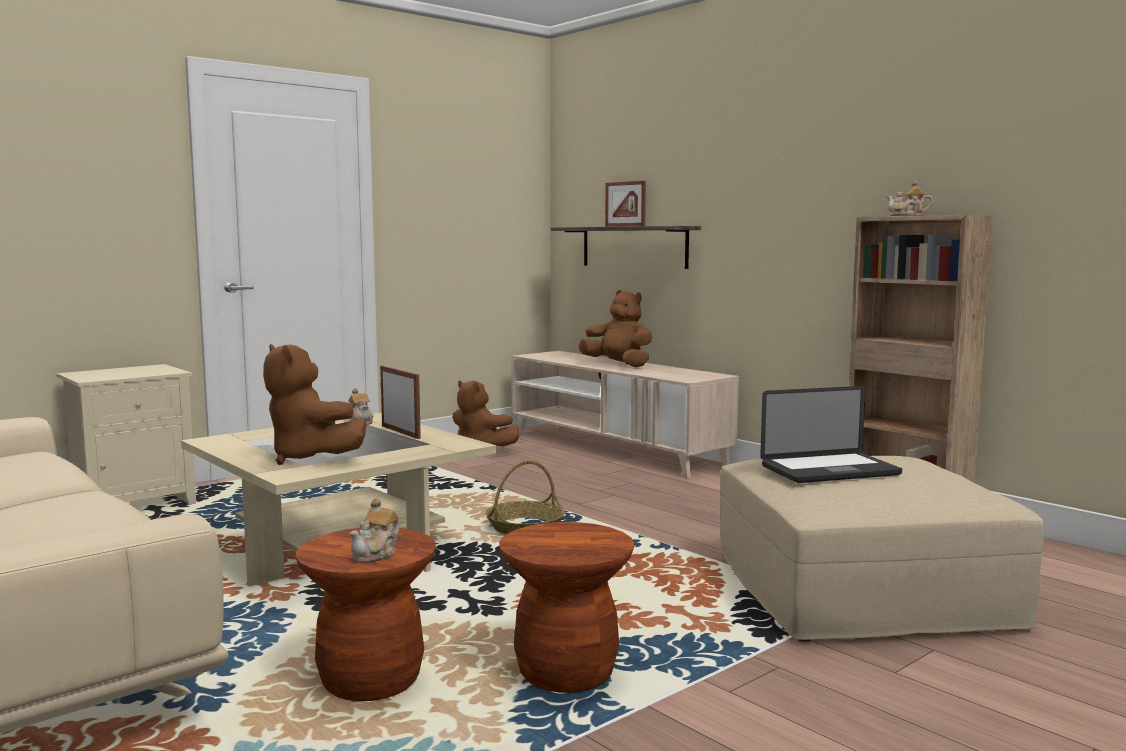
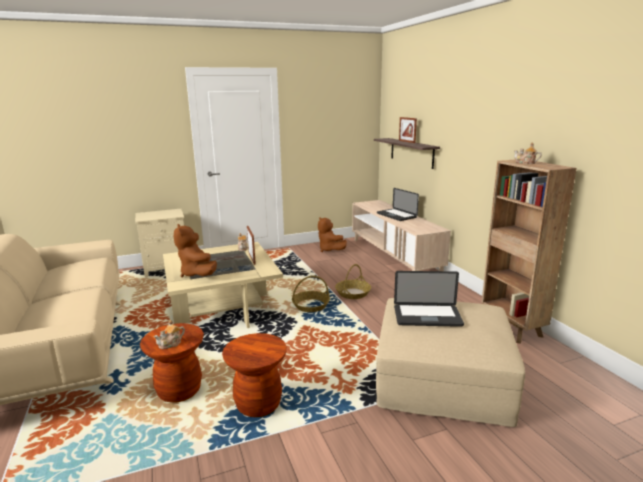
camera: 20 degrees right, 10 degrees up
brown plush toy [578,290,652,367] -> laptop [377,188,419,221]
none -> basket [335,264,371,299]

